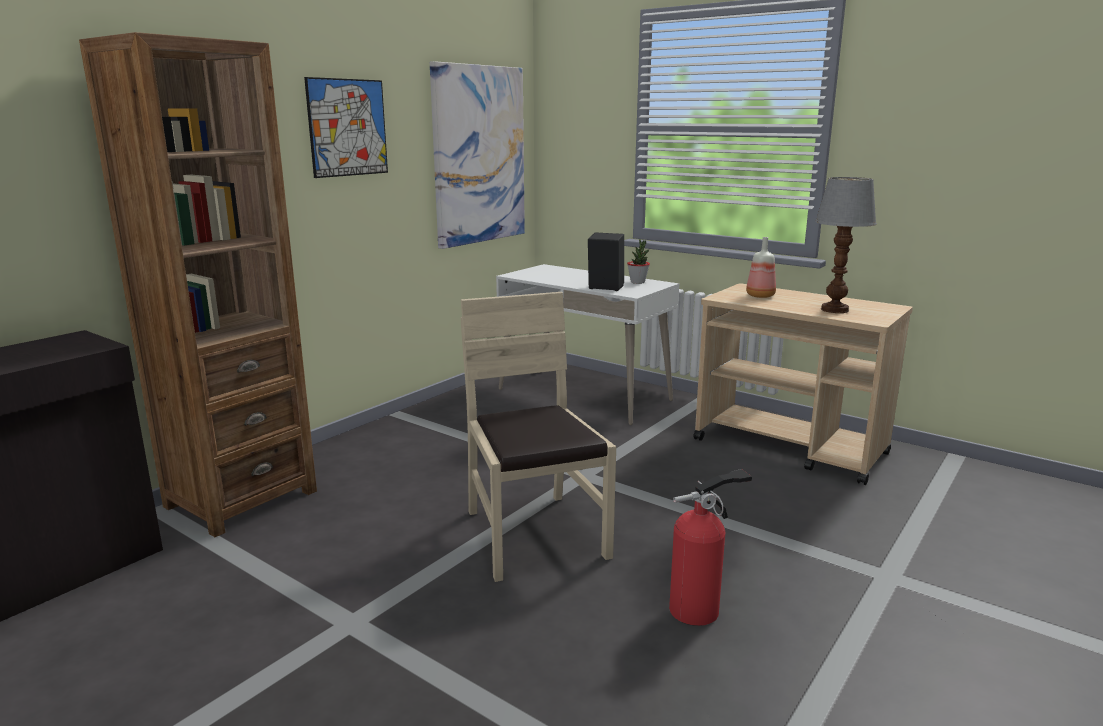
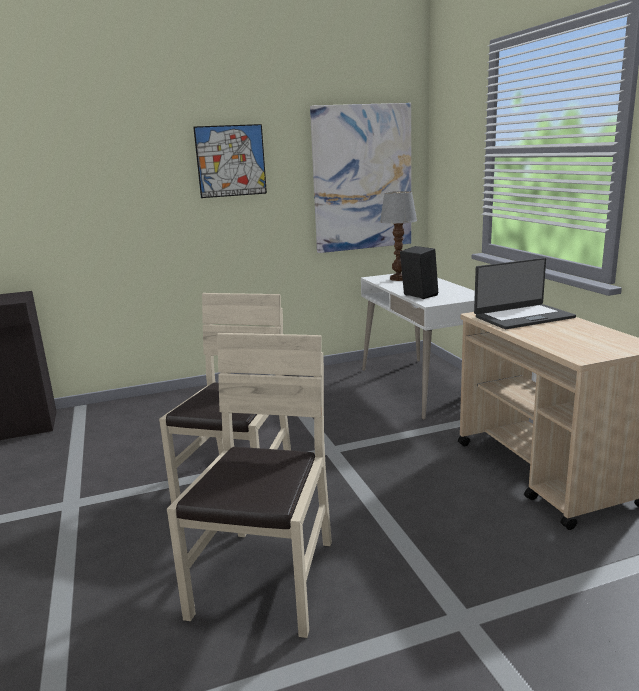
camera: 35 degrees right, 0 degrees up
brown bookcase [79,32,317,537] -> none
potted plant [627,239,650,284] -> none
fire extinguisher [669,469,752,626] -> beige chair [167,333,332,638]
bottle [746,237,776,298] -> laptop [474,258,576,329]
table lamp [815,177,877,313] -> table lamp moved to [380,191,418,281]

